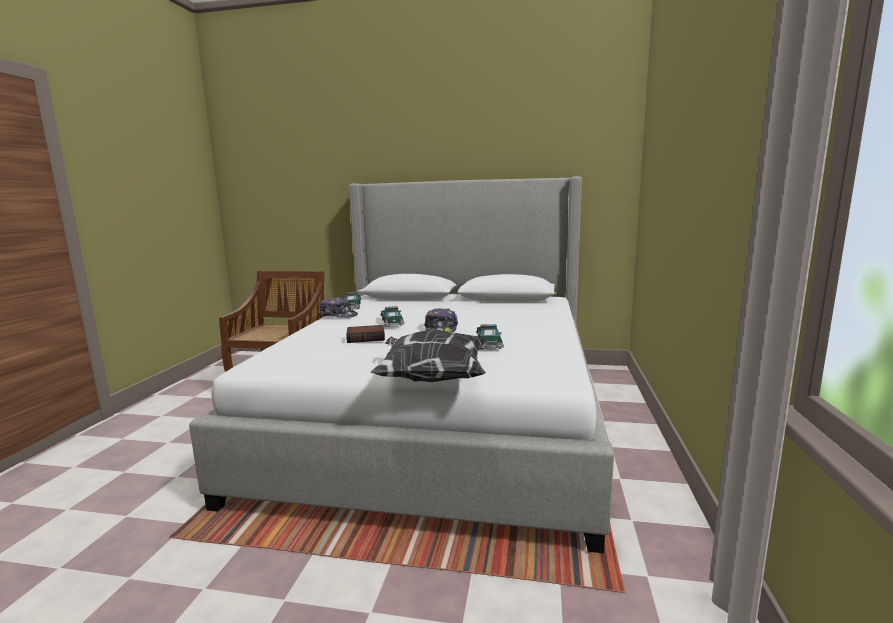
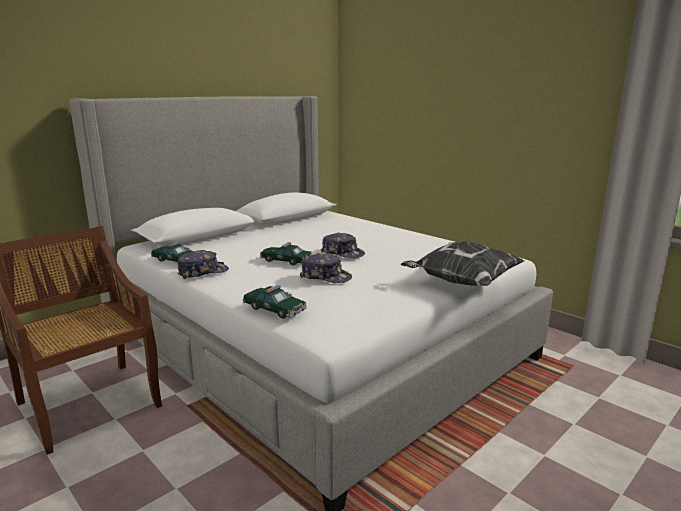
camera: 55 degrees left, 5 degrees up
book [346,325,385,343] -> cap [300,253,352,283]
toy car [476,324,504,349] -> toy car moved to [242,285,307,319]

